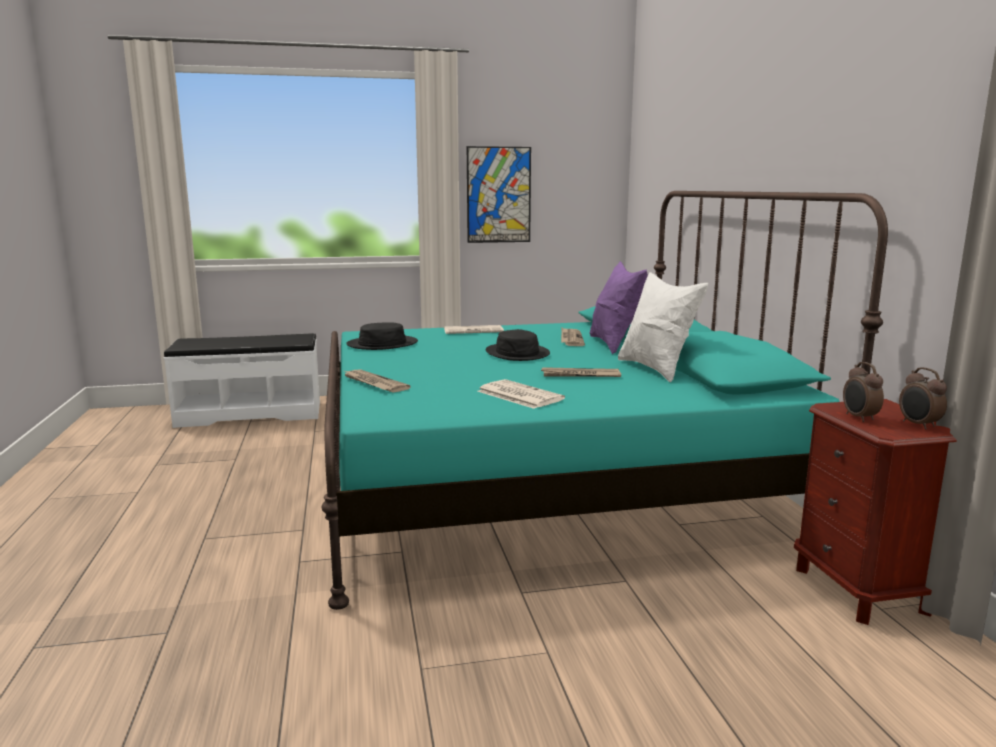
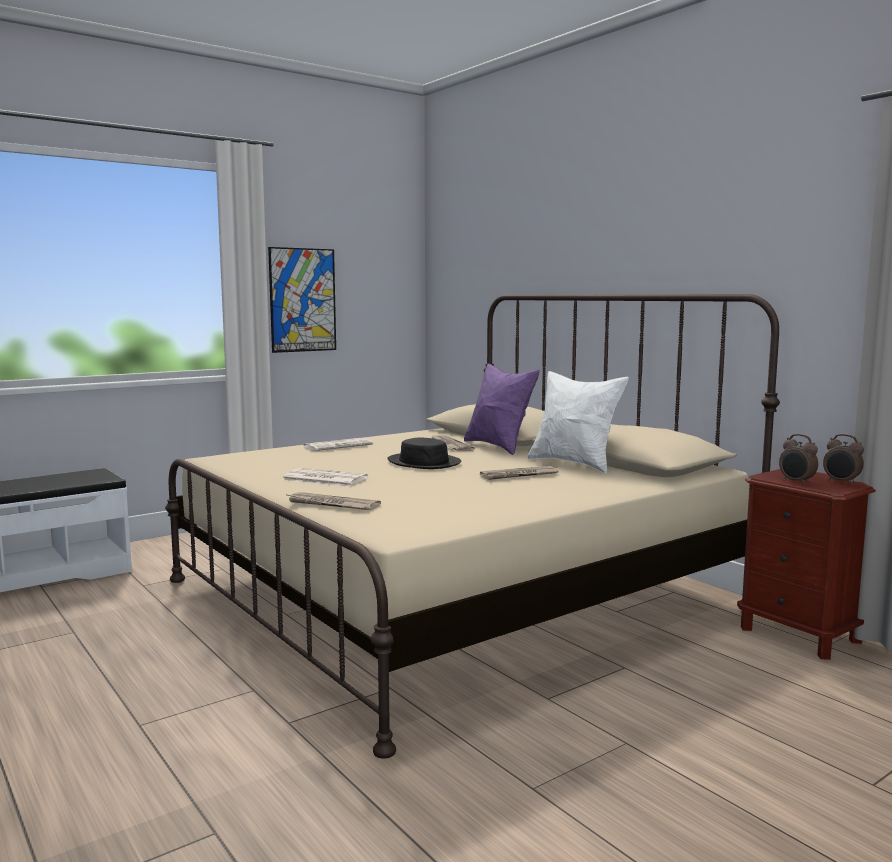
camera: 25 degrees left, 5 degrees down
turquoise bed [321,191,888,610] -> beige bed [165,294,780,759]
black hat [346,322,418,350] -> none
newspaper [477,379,565,409] -> newspaper moved to [282,468,368,487]

